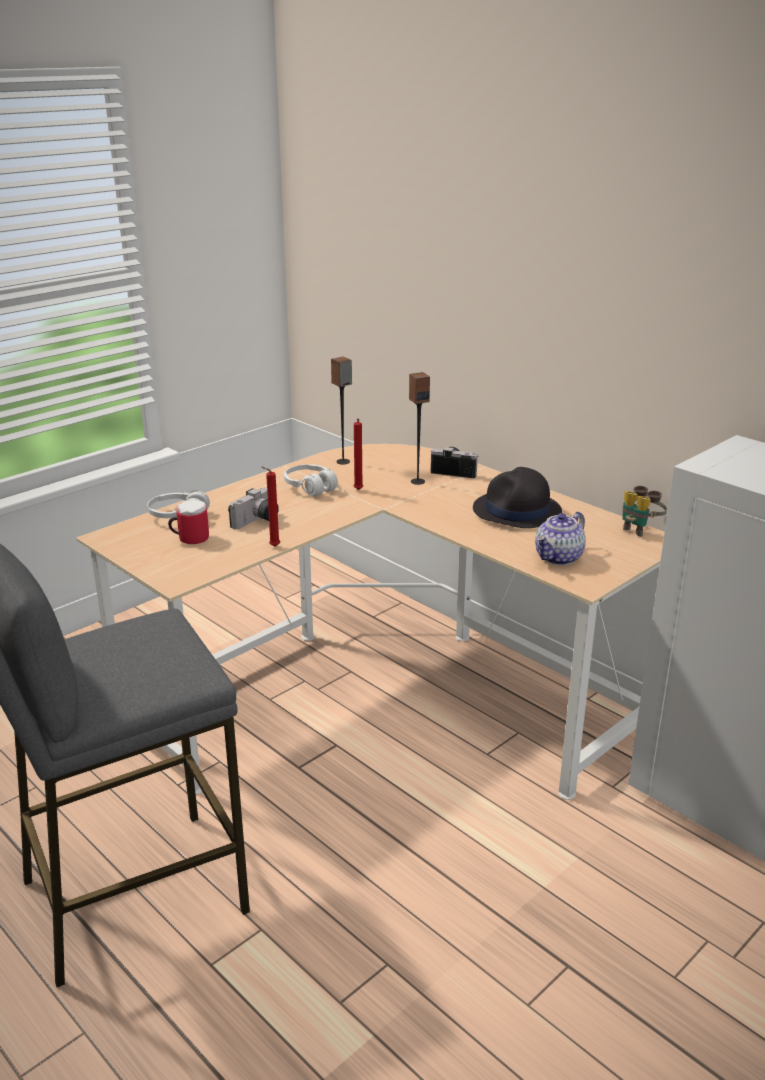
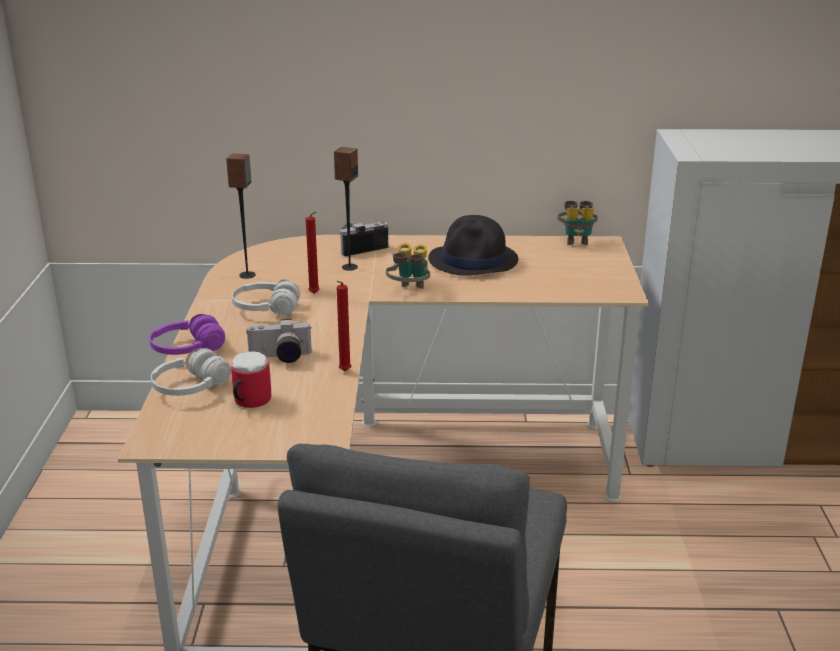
camera: 45 degrees left, 0 degrees up
camera [228,488,279,529] -> camera turned 90 degrees clockwise [247,319,312,363]
teapot [535,512,586,565] -> none
none -> purple headphones [149,314,225,355]
none -> binoculars [386,243,430,289]

